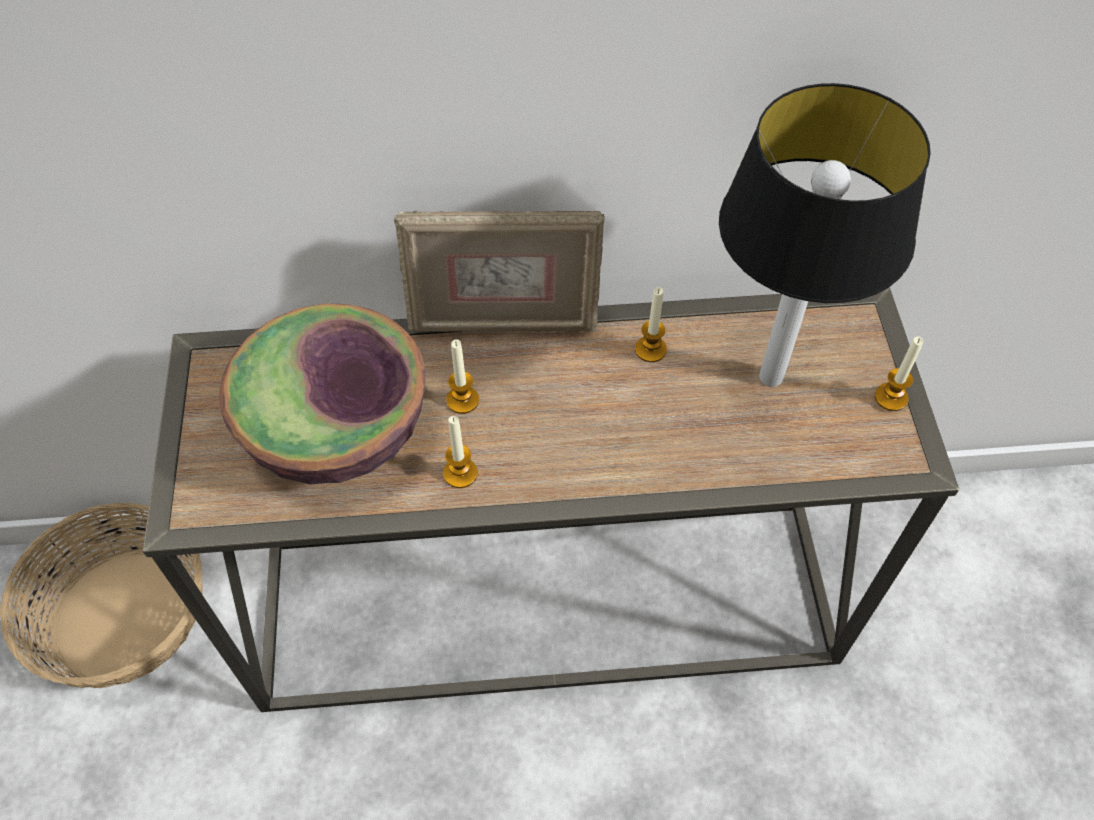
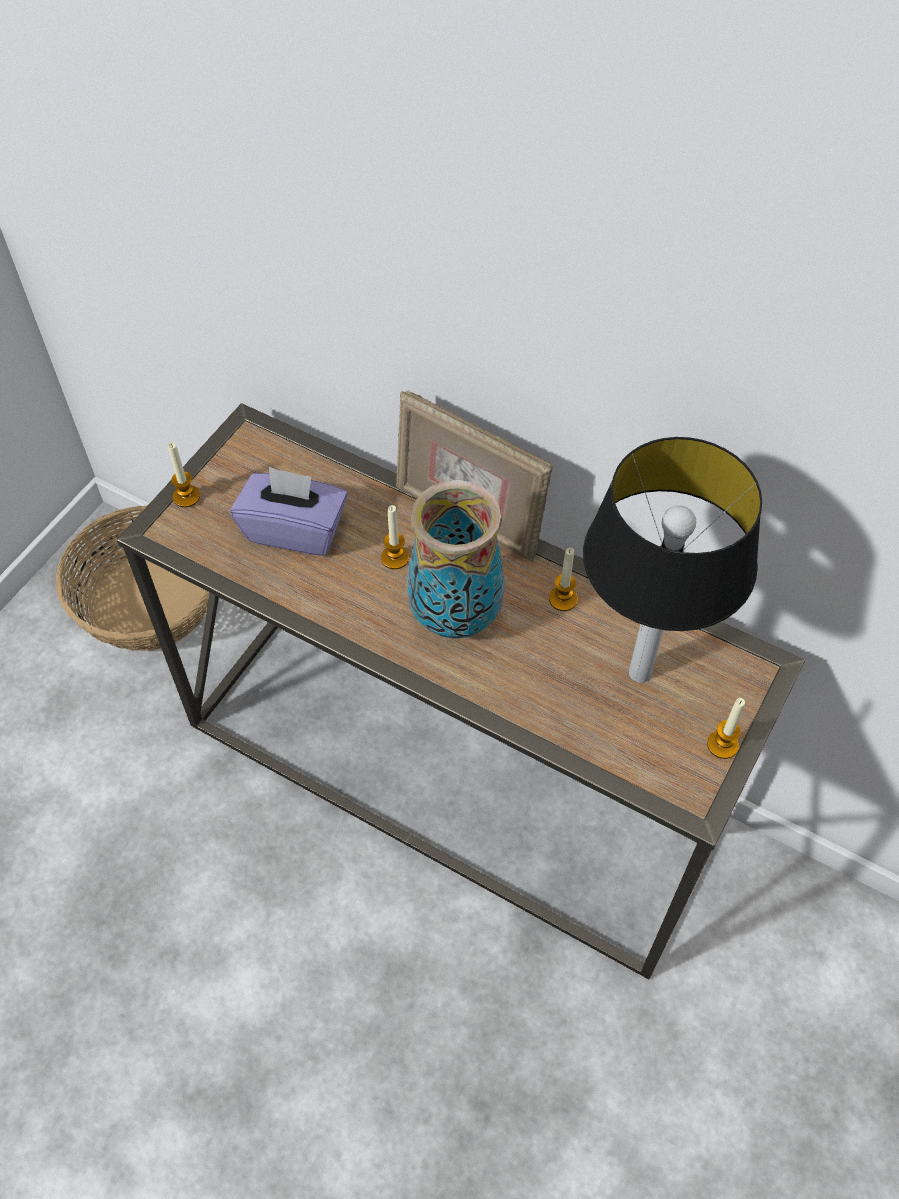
camera: 35 degrees right, 0 degrees up
bowl [220,303,426,485] -> purple tissue box [231,467,348,556]
candle [443,416,478,488] -> candle moved to [168,443,200,507]
none -> vase [406,480,505,639]

